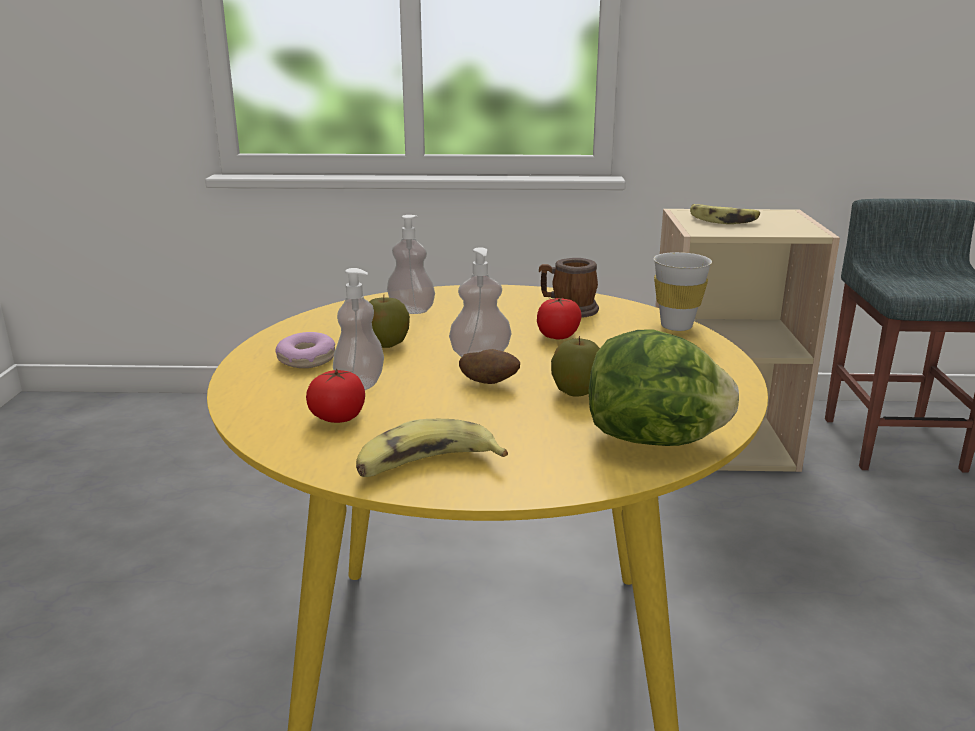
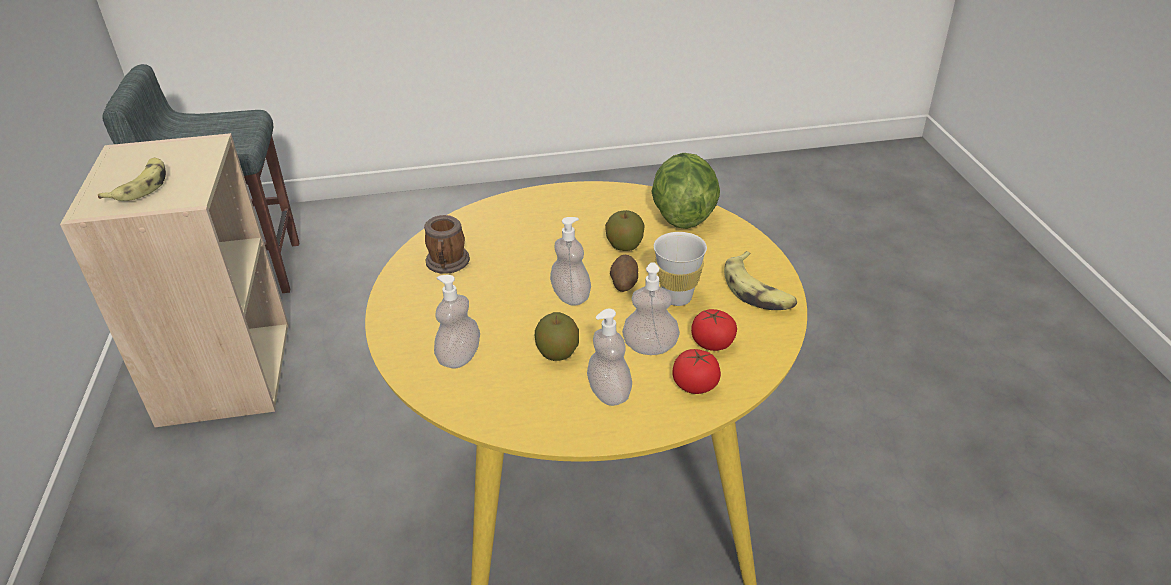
camera: 100 degrees left, 15 degrees up
donut [275,332,335,368] -> soap dispenser [587,308,632,406]
tomato [537,298,582,339] -> tomato moved to [673,349,721,394]
white cup [654,252,712,331] -> white cup moved to [653,232,707,306]

